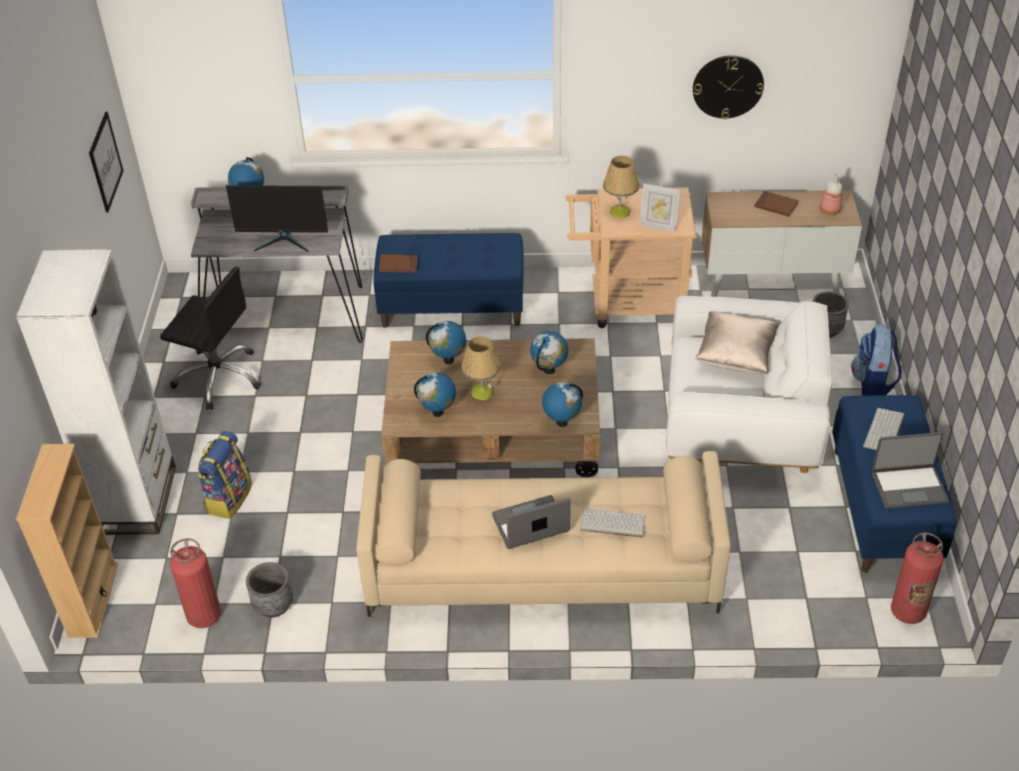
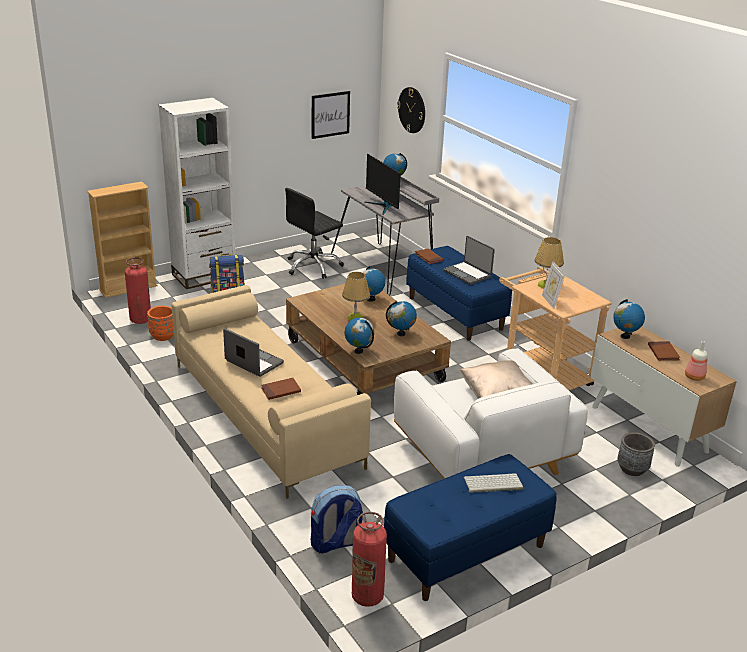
camera: 55 degrees right, 15 degrees down
black office chair [160,266,261,410] -> black office chair turned 60 degrees clockwise [285,188,344,279]
grey planter [246,562,293,618] -> orange planter [147,306,174,341]
globe [414,372,456,417] -> globe moved to [613,299,645,339]
keyboard [580,509,646,538] -> brown book [261,378,301,400]
wall clock [693,55,764,119] -> wall clock moved to [397,87,425,133]
backpack [851,324,901,396] -> backpack moved to [311,485,363,554]
laptop [872,432,949,509] -> laptop moved to [443,236,495,285]

